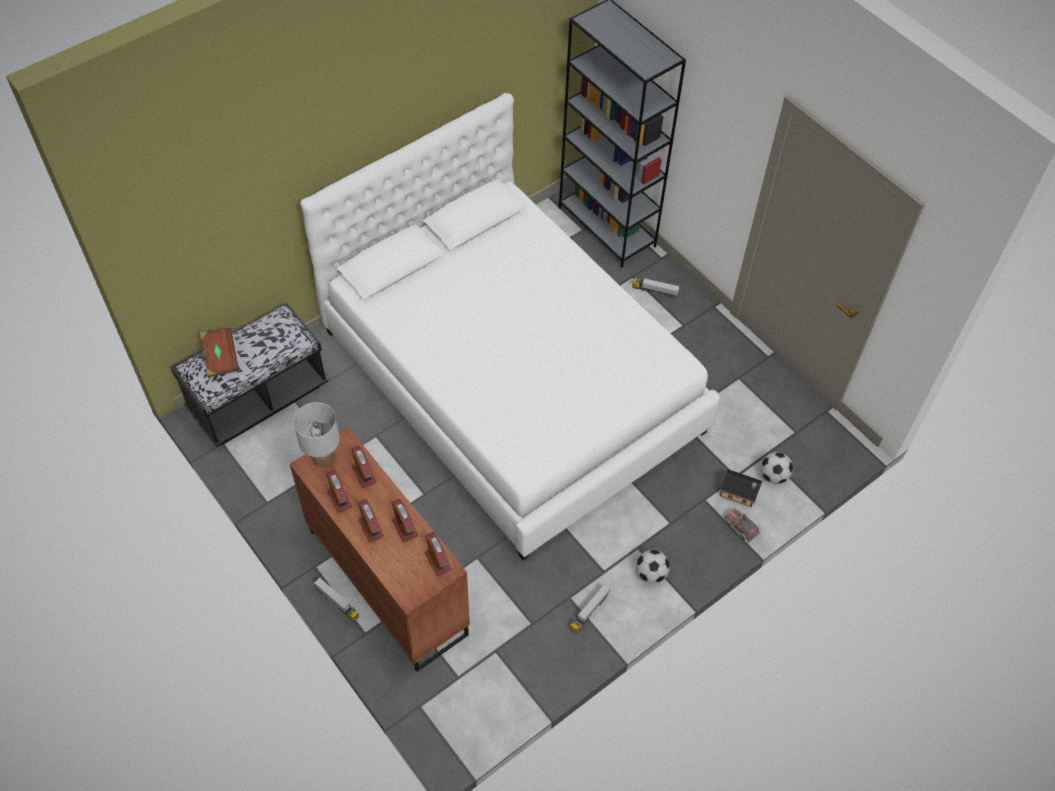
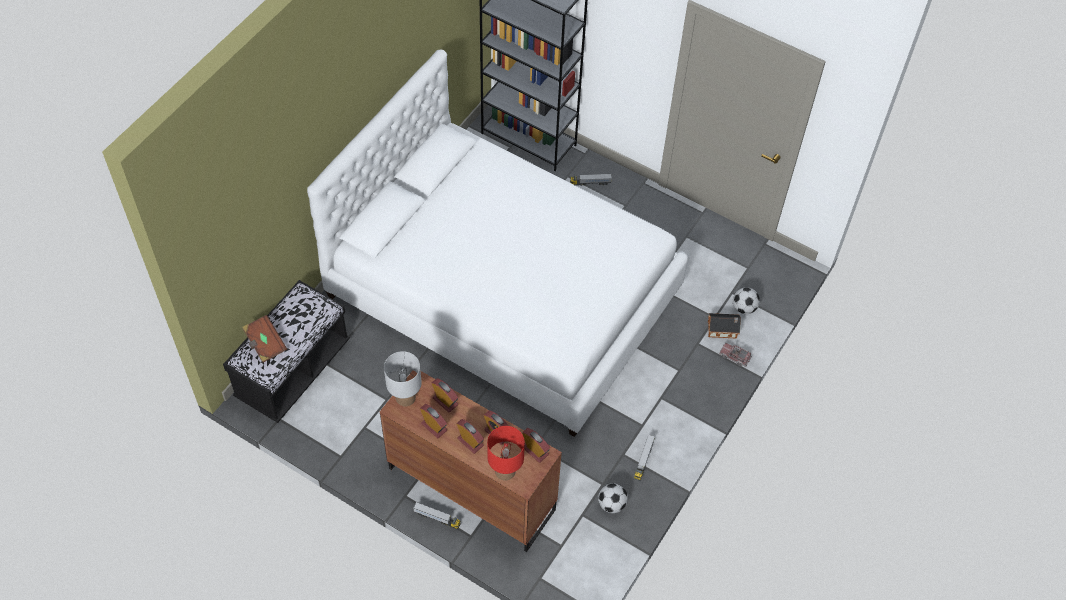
camera: 20 degrees left, 0 degrees up
football [636,550,670,584] -> football moved to [598,483,628,513]
none -> red table lamp [487,426,525,480]

